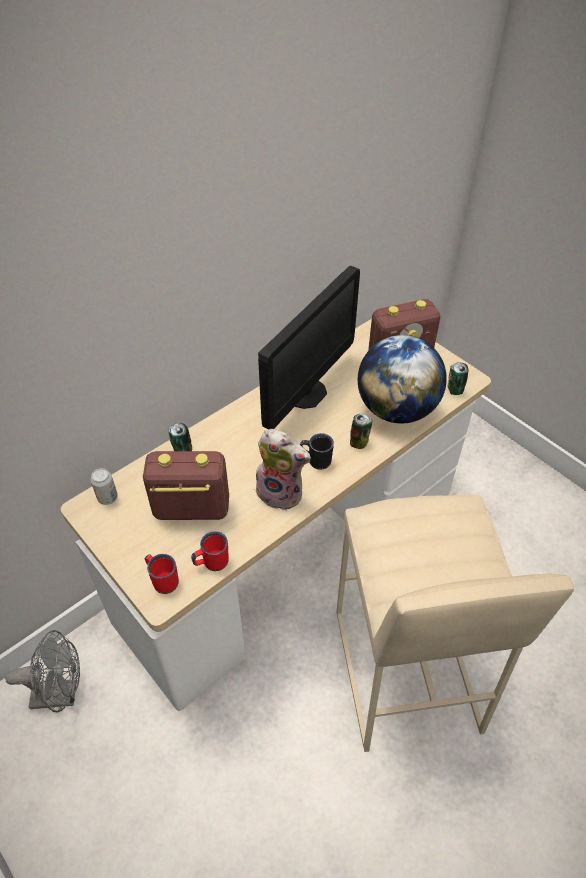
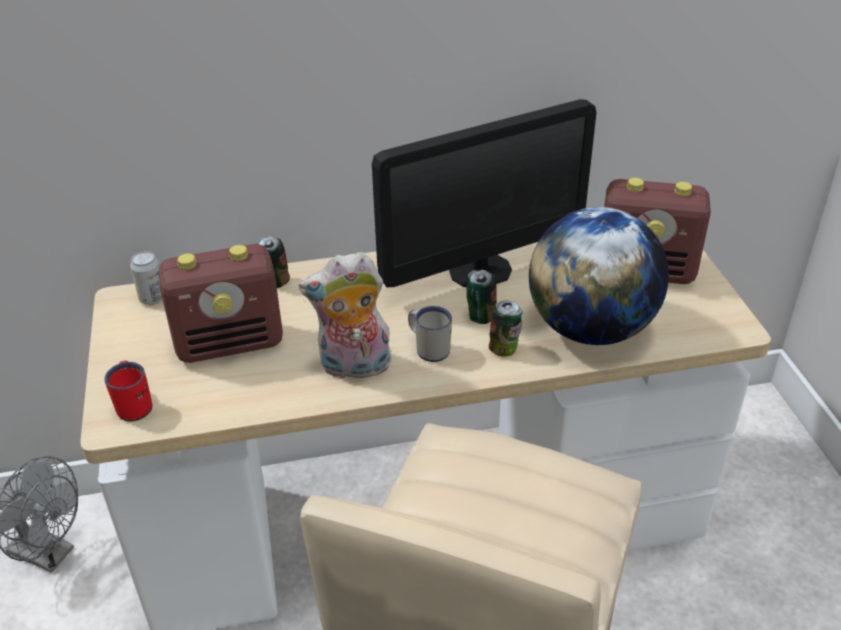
camera: 30 degrees right, 10 degrees down
radio [143,451,229,520] -> radio turned 135 degrees clockwise [158,244,283,363]
red mug [191,531,229,571] -> none
plush toy [256,429,311,511] -> plush toy turned 120 degrees clockwise [299,252,392,379]
black mug [300,433,334,470] -> white mug [408,306,452,362]
can [448,362,468,395] -> can moved to [467,270,497,324]

